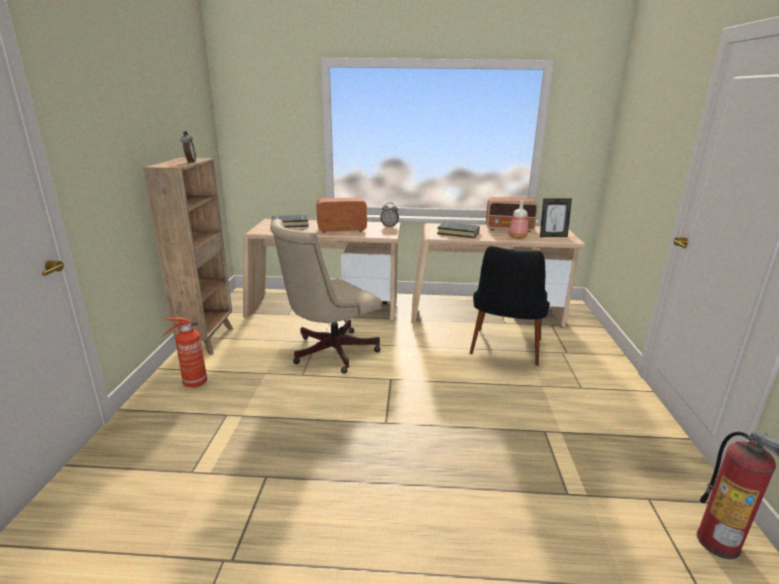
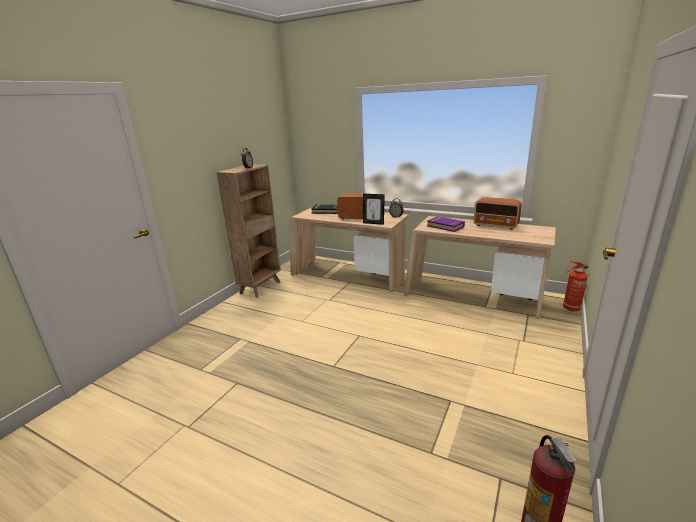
camera: 25 degrees right, 0 degrees up
fire extinguisher [162,318,207,388] -> fire extinguisher moved to [563,261,589,311]
beige office chair [270,219,381,374] -> none
black book [437,222,480,238] -> purple book [427,216,465,232]
black chair [470,246,550,366] -> none
bottle [509,200,528,239] -> none
picture frame [540,198,572,237] -> picture frame moved to [363,194,385,225]

